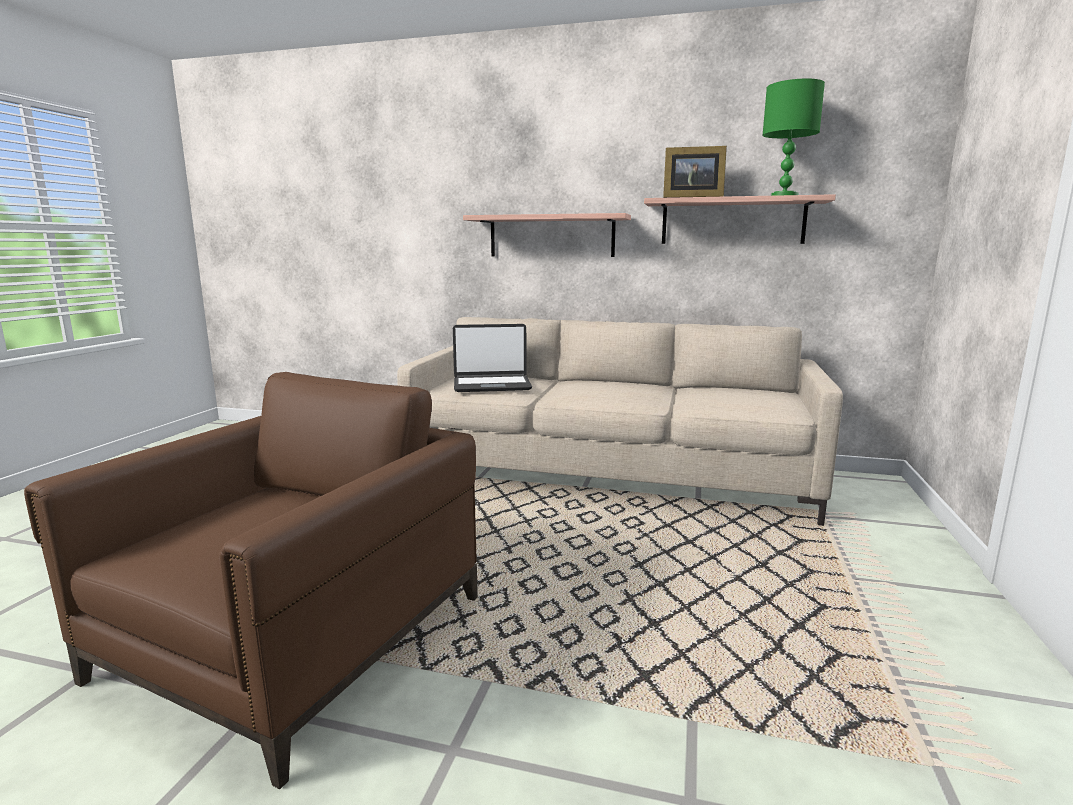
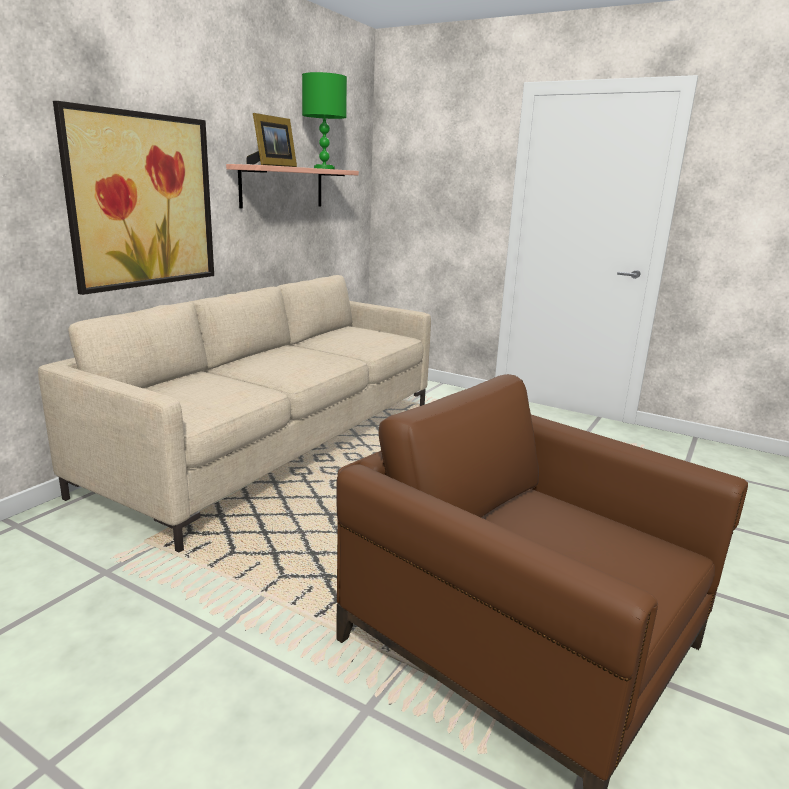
camera: 75 degrees left, 5 degrees up
laptop [453,324,532,392] -> none
shelf [463,213,631,257] -> picture [53,101,214,295]

